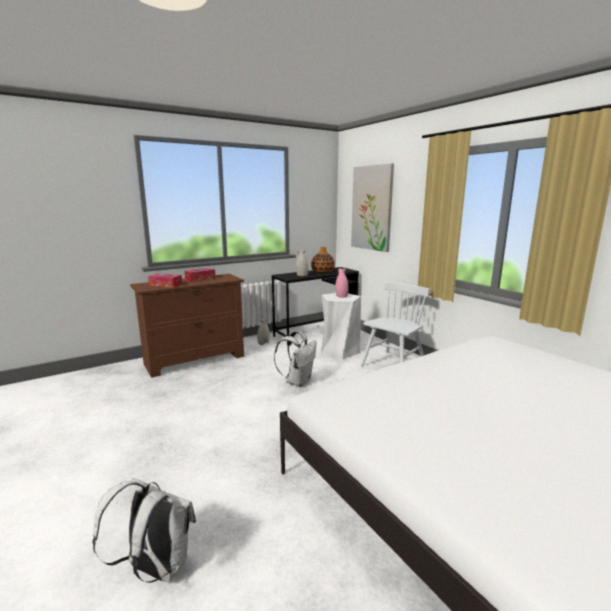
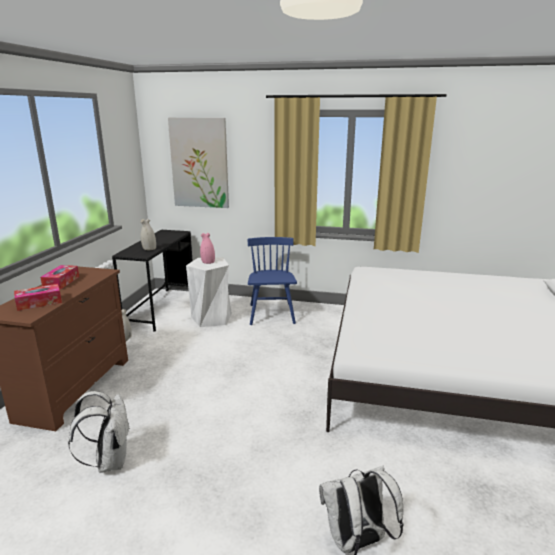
camera: 45 degrees left, 5 degrees up
white backpack [274,331,317,387] -> white backpack moved to [68,391,129,473]
vase [311,247,335,273] -> none
white chair [361,282,430,366] -> blue chair [248,237,297,325]

